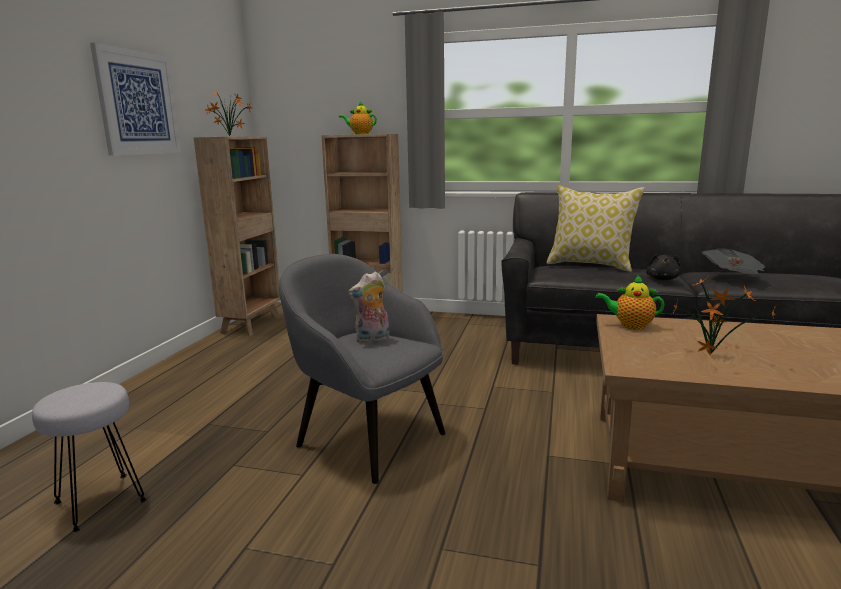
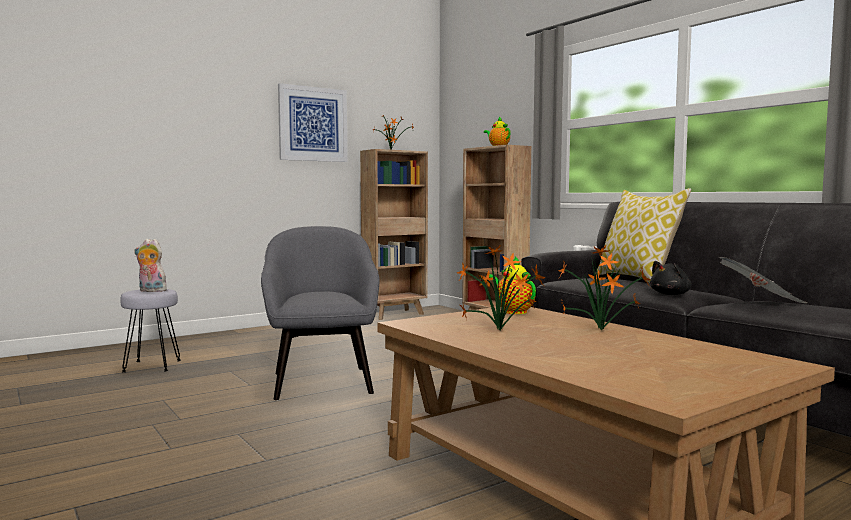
camera: 40 degrees right, 10 degrees down
plush toy [348,271,389,344] -> plush toy moved to [134,238,167,292]
none -> potted plant [558,245,650,330]

